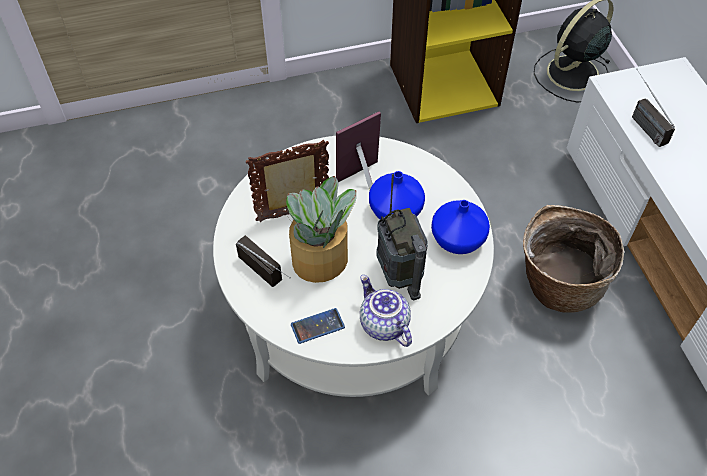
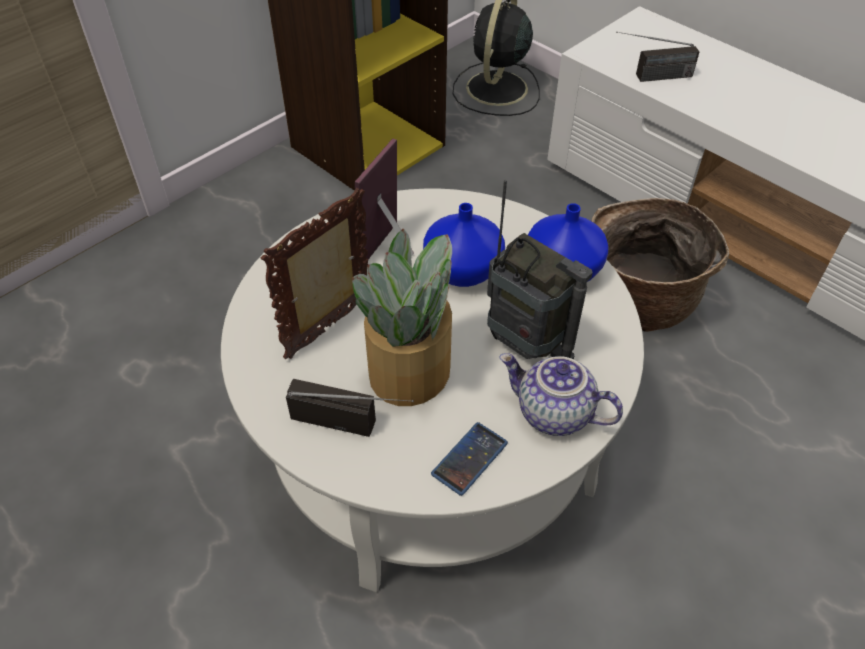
camera: 30 degrees left, 5 degrees down
radio [632,69,675,147] -> radio turned 45 degrees counterclockwise [616,31,699,82]

